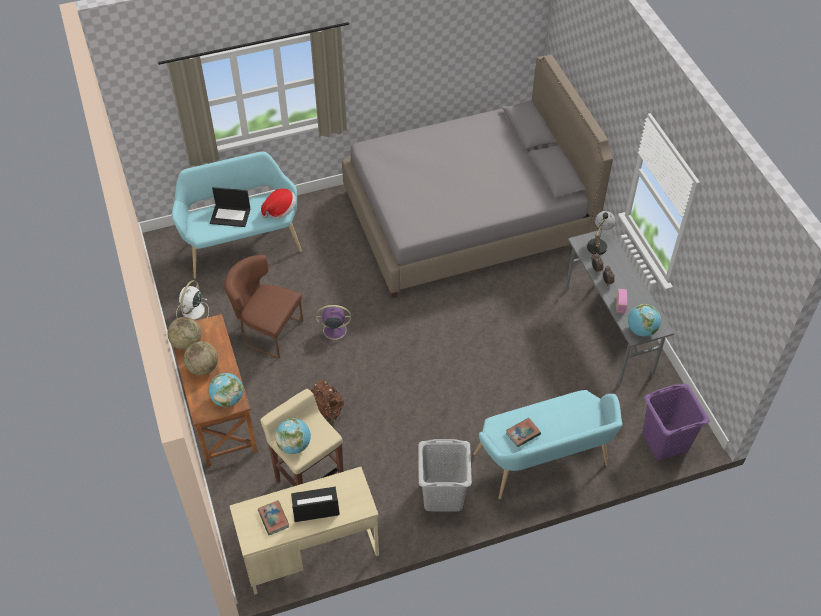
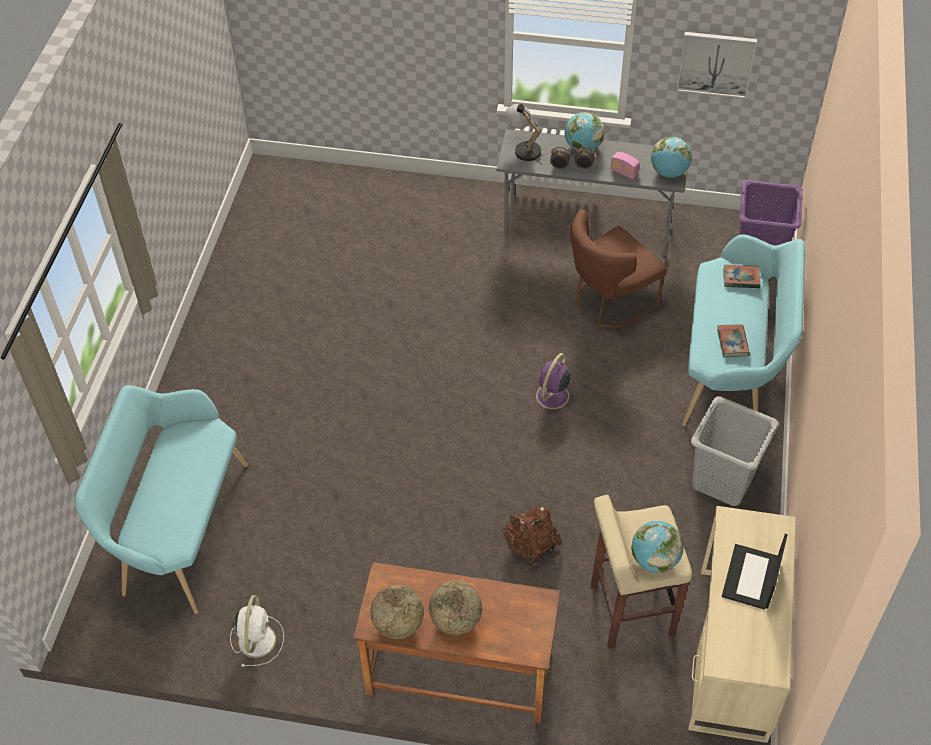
camera: 60 degrees left, 0 degrees up
white fan [176,280,209,320] -> white fan turned 135 degrees counterclockwise [230,595,284,667]
globe [209,373,243,407] -> globe moved to [565,112,604,150]
laptop [210,187,250,227] -> none
brown chair [224,255,303,358] -> brown chair moved to [570,209,667,328]
book [258,500,289,535] -> book moved to [723,265,761,288]
hat [261,189,296,219] -> none
purple fan [316,305,353,344] -> purple fan moved to [528,353,575,417]
grey bed [342,55,613,298] -> none
none -> picture [677,32,757,99]

